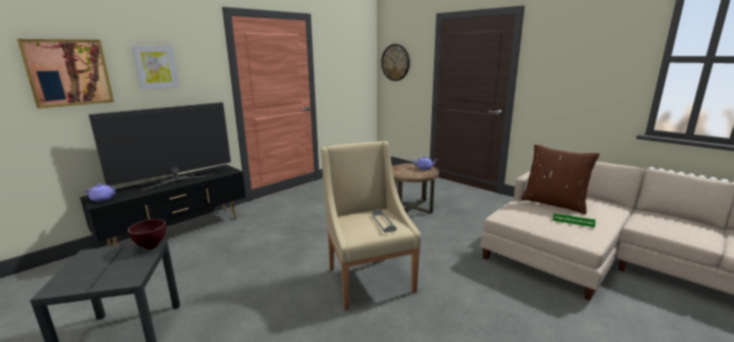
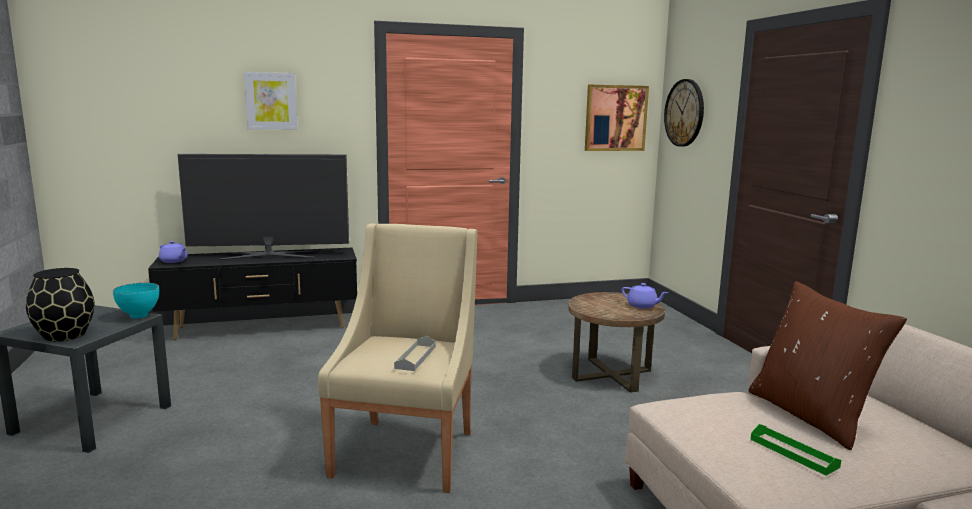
camera: 30 degrees right, 5 degrees down
picture [17,39,114,109] -> picture moved to [585,85,649,151]
brown bowl [128,219,166,250] -> turquoise bowl [113,283,159,319]
none -> black vase [26,268,94,342]

